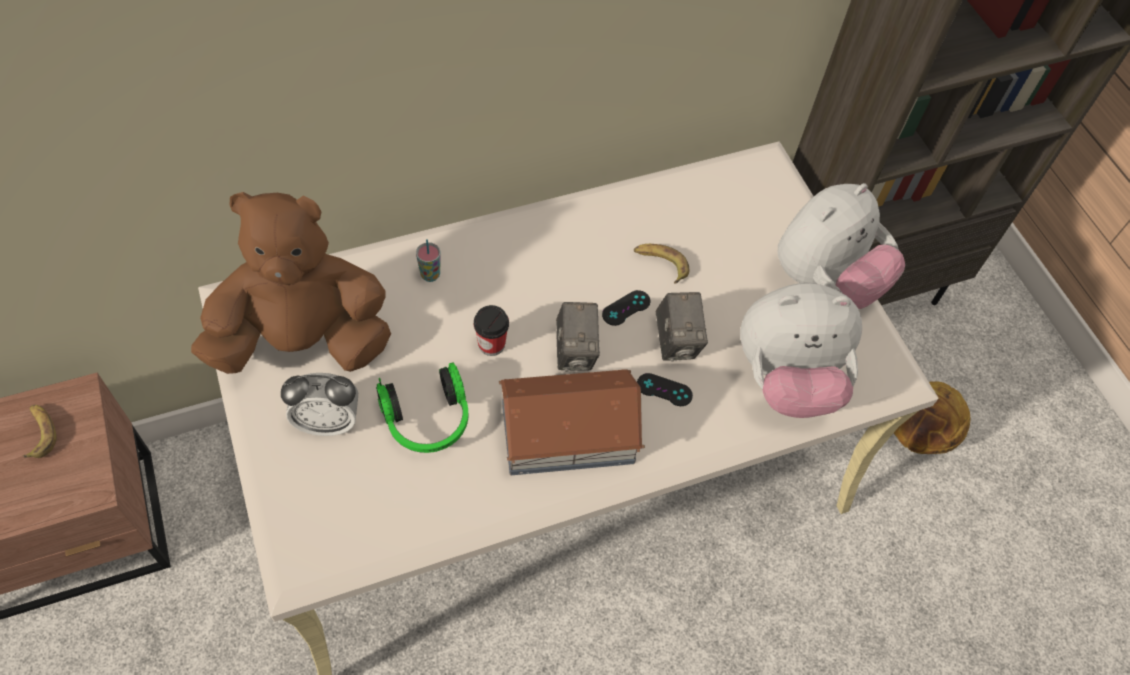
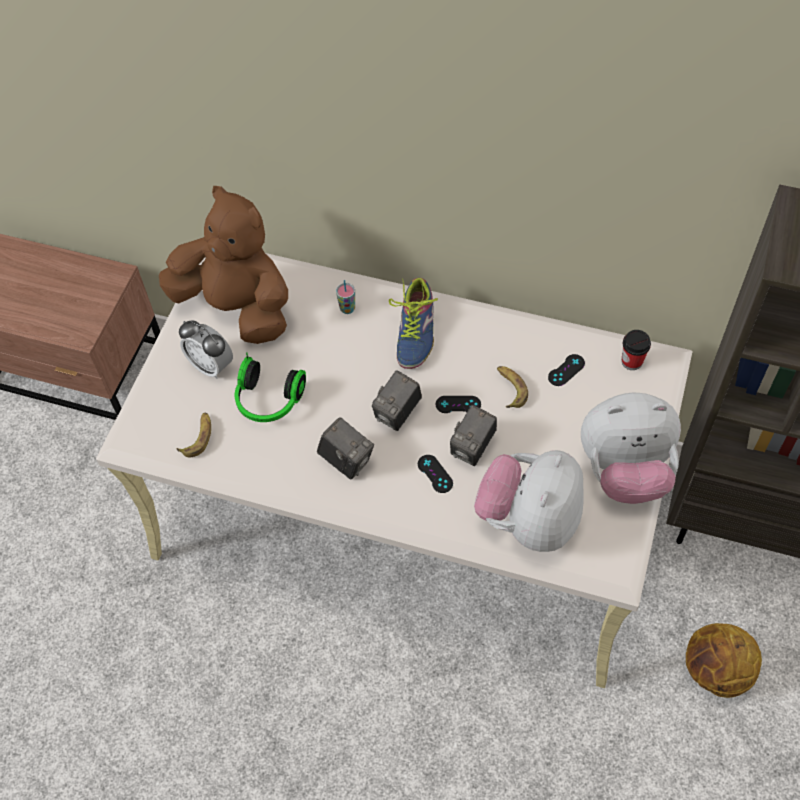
camera: 45 degrees right, 0 degrees up
banana [23,405,57,458] -> banana moved to [177,413,211,457]
cup [474,305,509,356] -> cup moved to [622,330,651,370]
toy house [499,369,645,475] -> camera [317,417,374,480]
plush toy [740,283,862,418] -> plush toy turned 75 degrees clockwise [474,450,584,552]
none -> shoe [389,278,438,369]
none -> black game controller [548,354,585,386]

